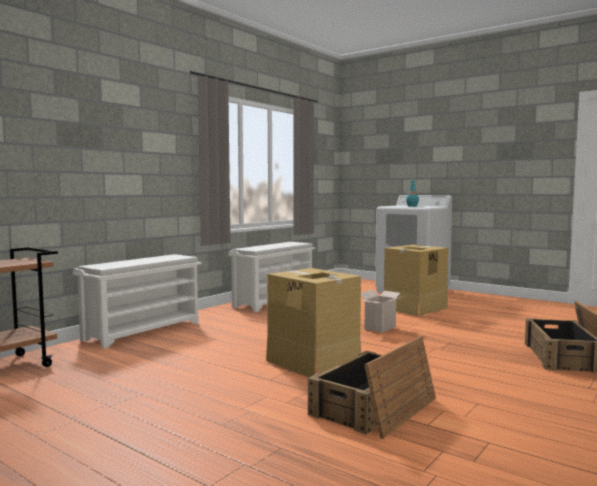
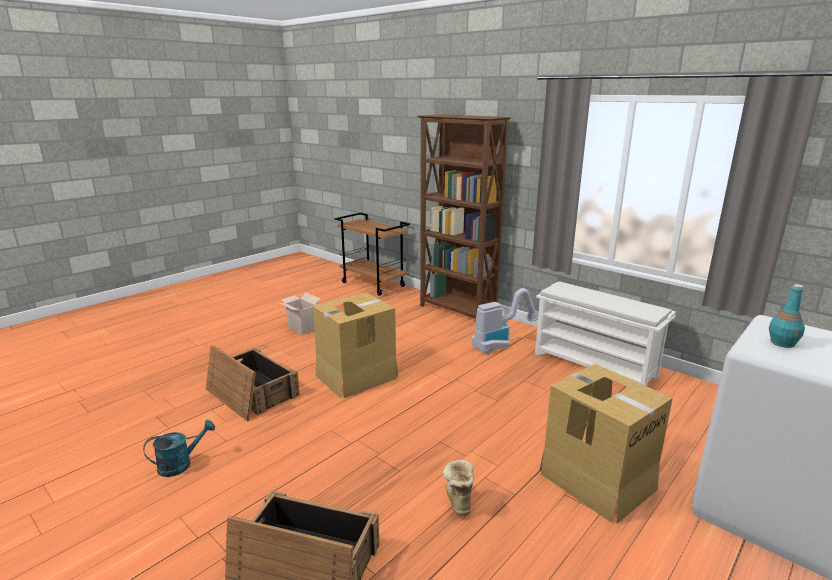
camera: 95 degrees right, 15 degrees up
white shoe rack [73,254,202,349] -> brown bookcase [417,114,511,319]
cardboard box [361,289,404,333] -> cardboard box moved to [279,293,320,335]
none -> turquoise watering can [143,420,215,477]
none -> boot [443,460,474,516]
none -> vacuum cleaner [472,288,539,355]

